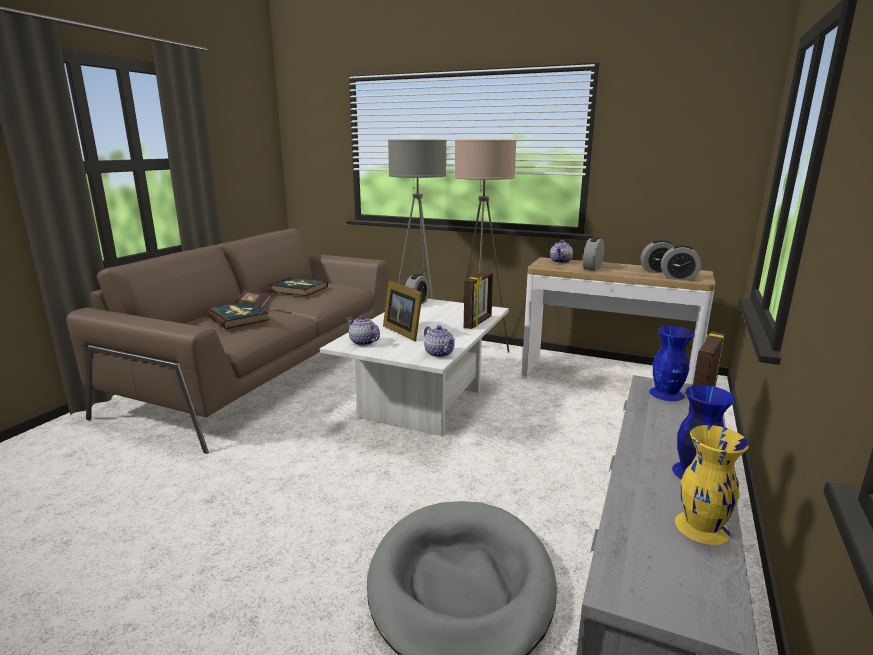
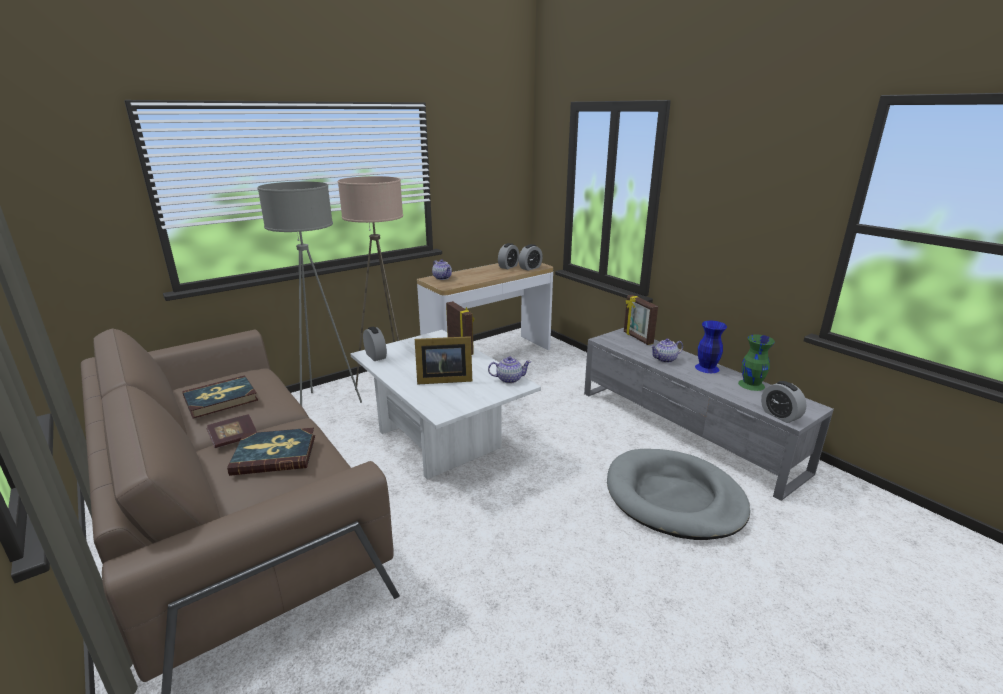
camera: 60 degrees left, 5 degrees up
teapot [347,315,380,346] -> teapot moved to [650,339,683,363]
alarm clock [583,237,604,271] -> alarm clock moved to [761,381,807,423]
blue vase [649,326,694,401] -> none
yellow vase [675,425,749,545] -> green vase [738,334,775,391]

